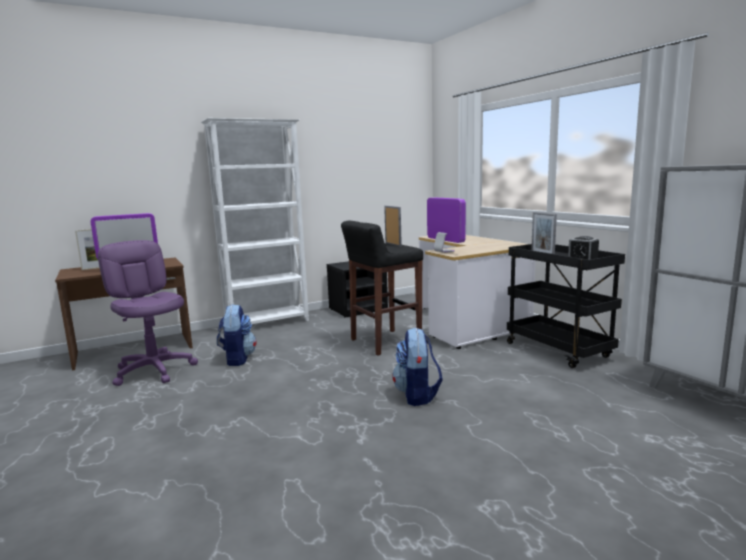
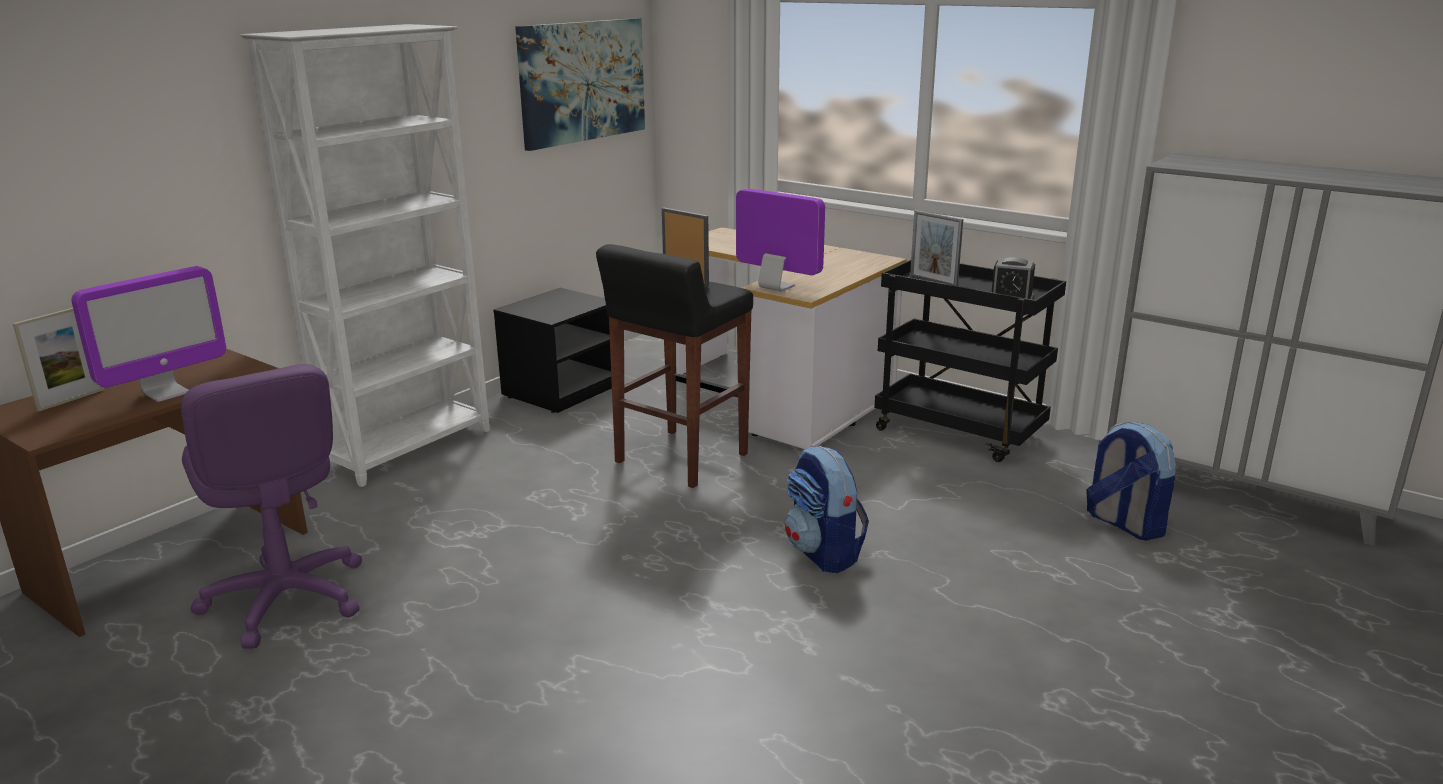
camera: 25 degrees left, 10 degrees up
purple office chair [98,240,198,386] -> purple office chair turned 150 degrees counterclockwise [181,364,362,649]
backpack [217,304,257,366] -> backpack moved to [1086,422,1176,541]
none -> picture [515,18,645,151]

